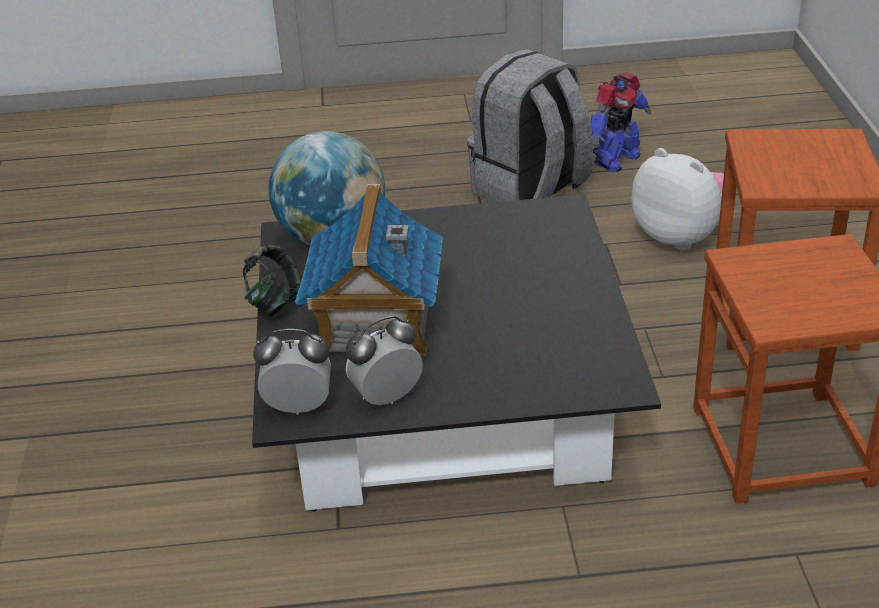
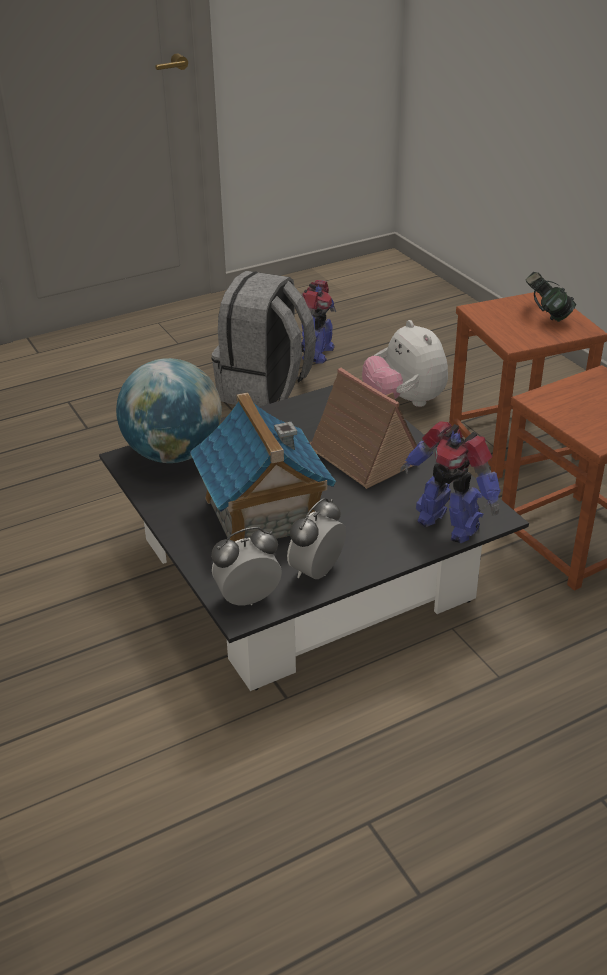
camera: 25 degrees left, 0 degrees up
headphones [243,245,301,317] -> headphones moved to [526,272,576,322]
plush toy [631,148,724,250] -> plush toy turned 135 degrees counterclockwise [362,320,448,407]
none -> toy house [310,368,417,489]
none -> toy robot [400,421,501,543]

